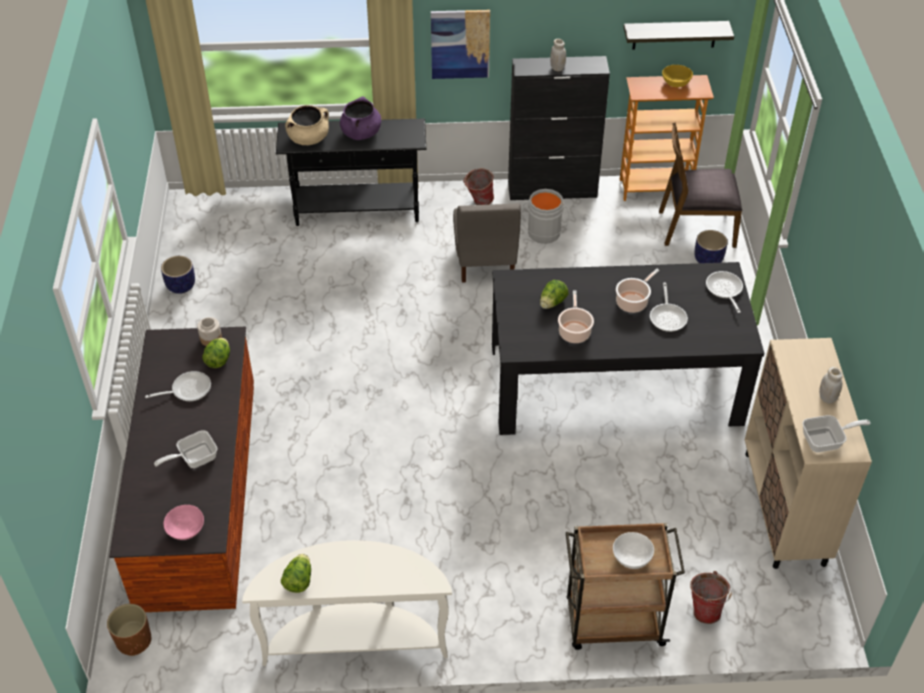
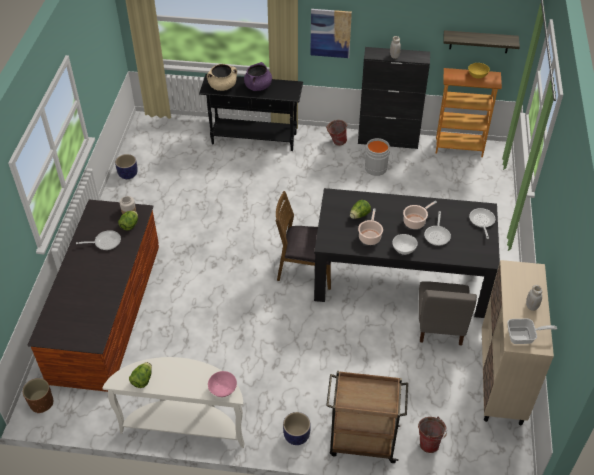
camera: 10 degrees right, 0 degrees up
frying pan [154,430,218,468] -> none
pink bowl [163,505,204,540] -> pink bowl moved to [208,371,237,397]
grey chair [453,203,521,283] -> grey chair moved to [419,282,477,345]
white bowl [613,532,654,569] -> white bowl moved to [392,234,418,255]
brown chair [659,123,742,248] -> brown chair moved to [276,191,331,290]
planter [694,230,728,263] -> planter moved to [283,412,311,445]

